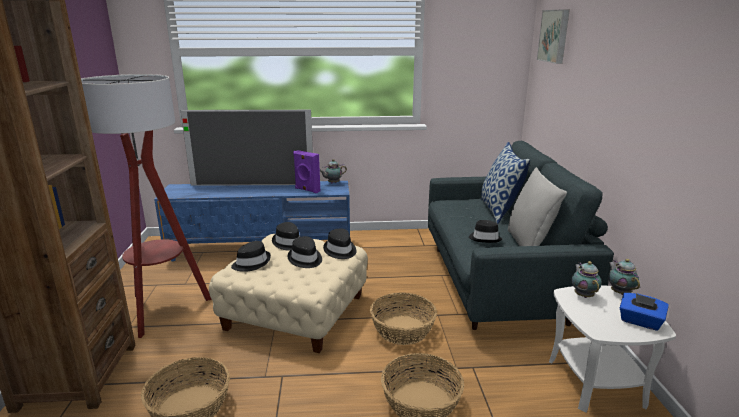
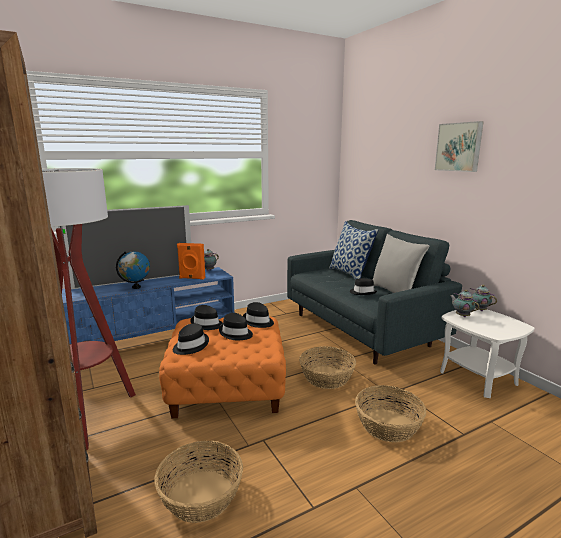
camera: 25 degrees left, 5 degrees down
beige ottoman [209,234,368,353] -> orange ottoman [159,316,286,418]
purple speaker [293,150,320,193] -> orange speaker [177,243,205,280]
picture [537,9,570,64] -> picture moved to [435,121,484,172]
blue tissue box [620,293,669,331] -> none
none -> globe [116,251,150,289]

